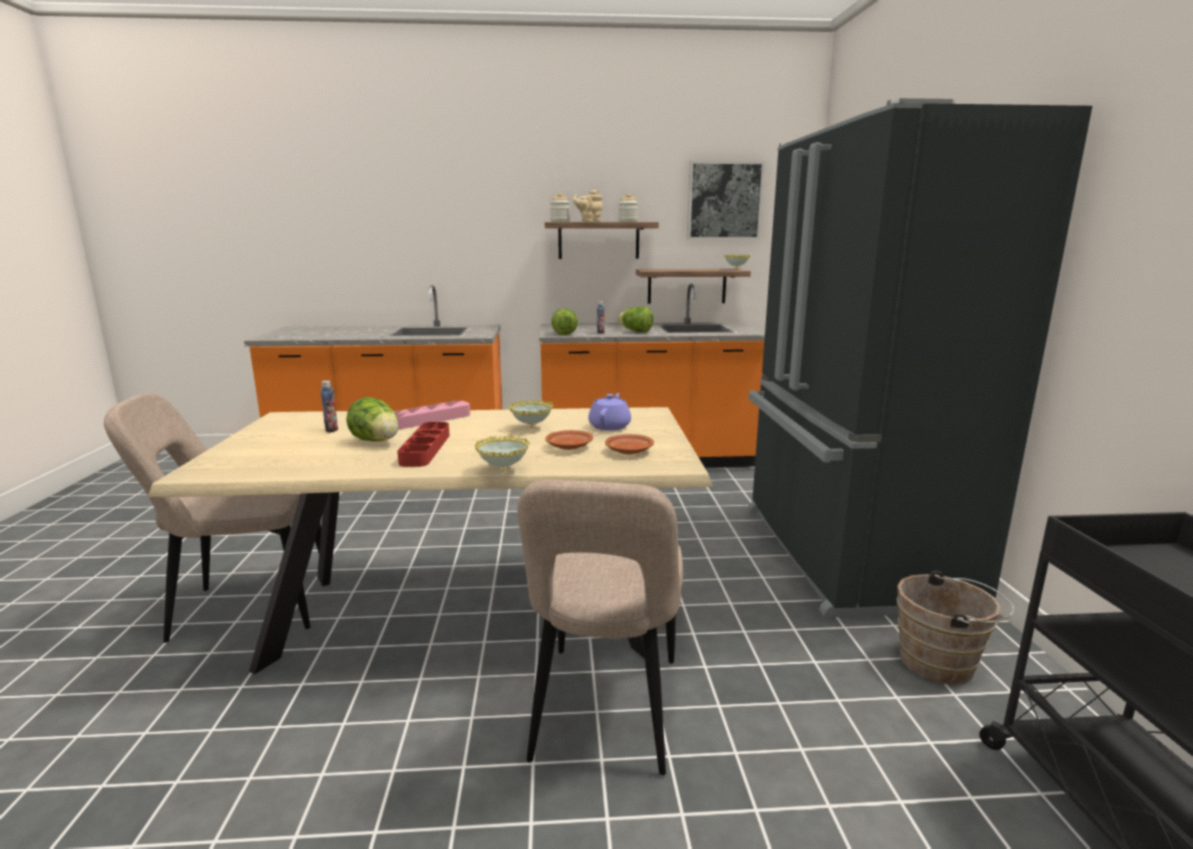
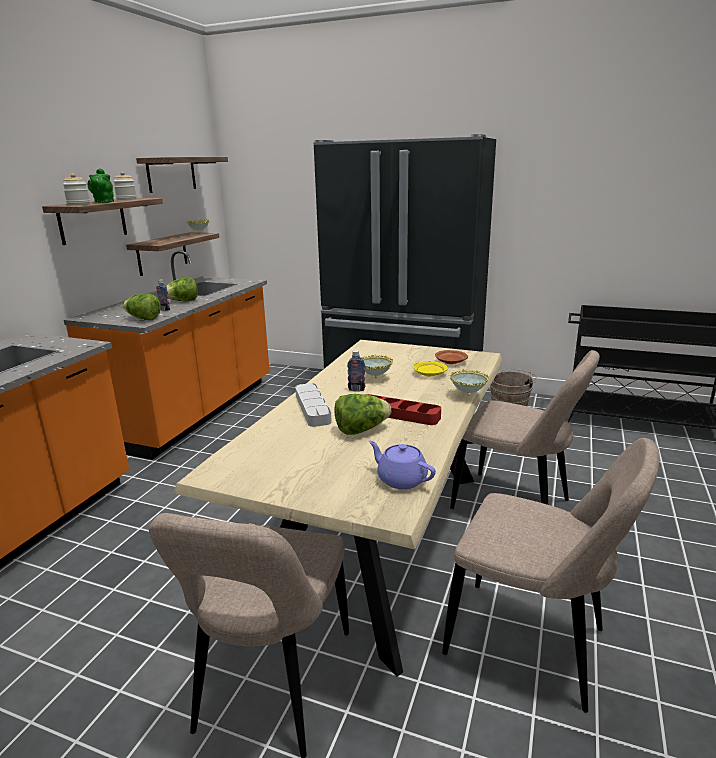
camera: 65 degrees left, 5 degrees up
bottle [320,381,338,433] -> bottle moved to [347,350,365,392]
pink tray [394,400,470,430] -> grey tray [295,383,332,427]
brown plate [545,430,593,450] -> yellow plate [413,361,448,376]
beige teapot [573,190,603,222] -> green teapot [88,168,114,203]
purple teapot [588,393,631,431] -> purple teapot moved to [369,441,436,489]
picture [687,161,765,239] -> shelf [136,157,228,193]
none -> beige chair [442,438,659,713]

